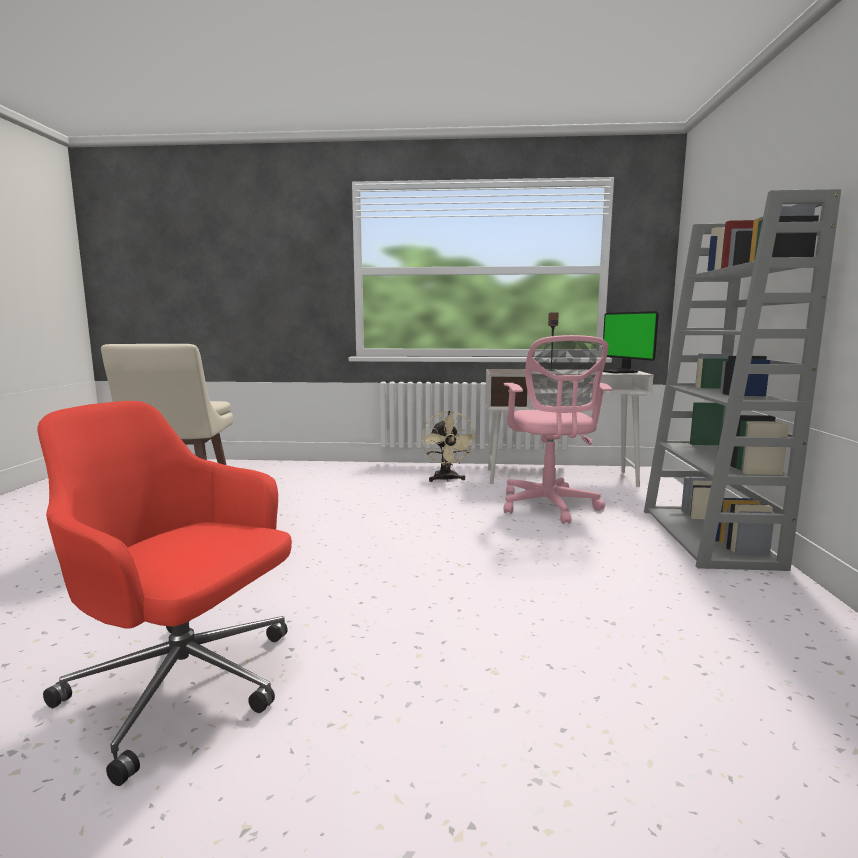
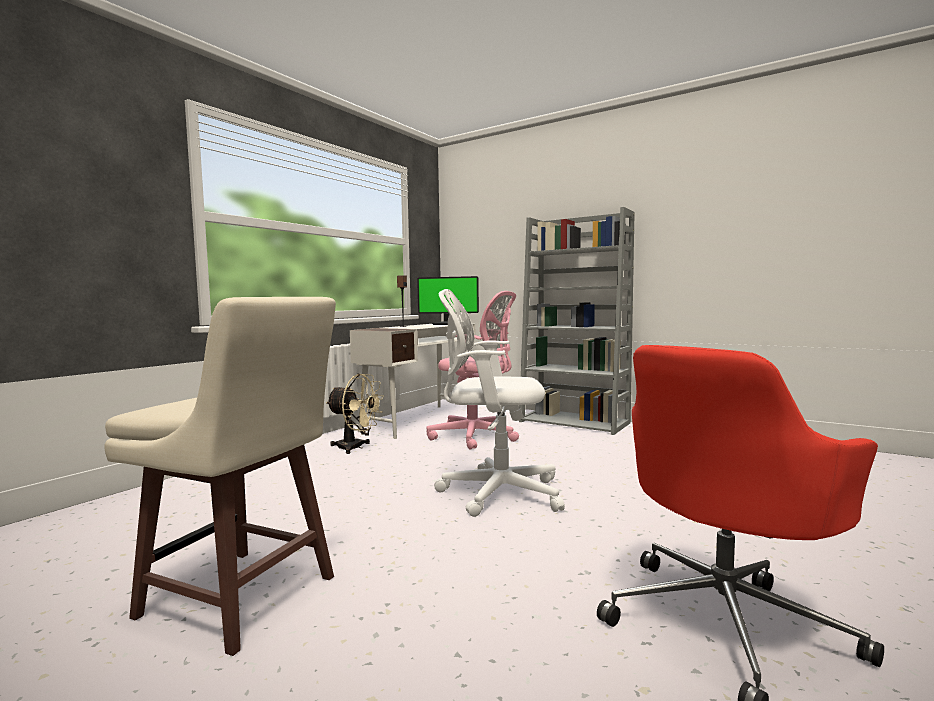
camera: 60 degrees left, 5 degrees down
none -> white office chair [434,289,565,517]

